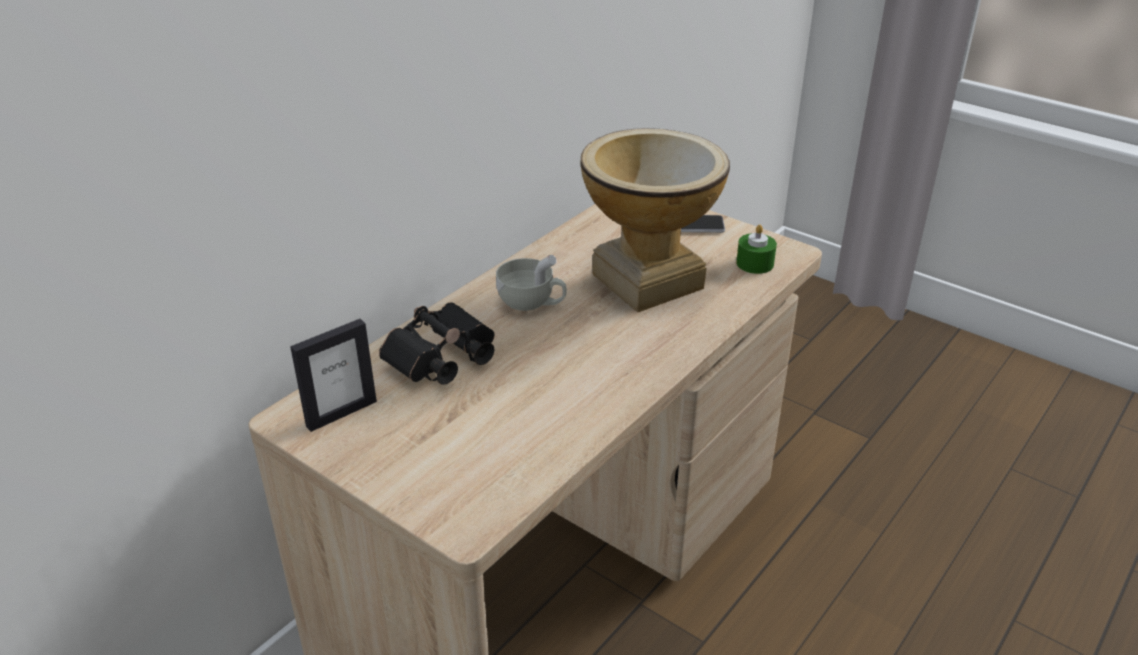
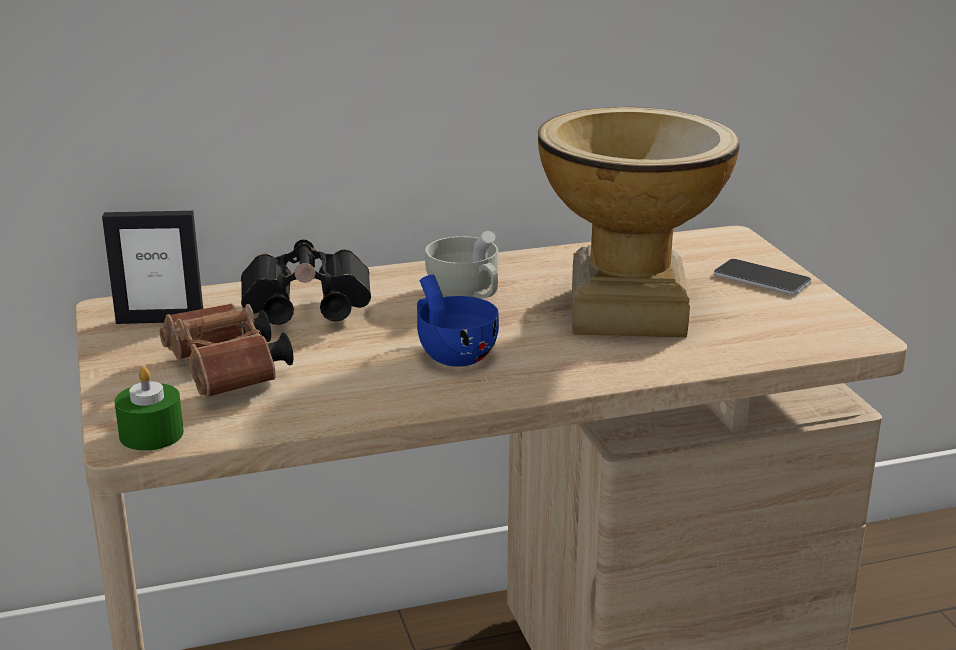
camera: 35 degrees right, 10 degrees down
green candle [736,225,777,274] -> green candle moved to [115,367,184,451]
none -> brown binoculars [160,303,294,398]
none -> blue cup [417,275,499,367]

